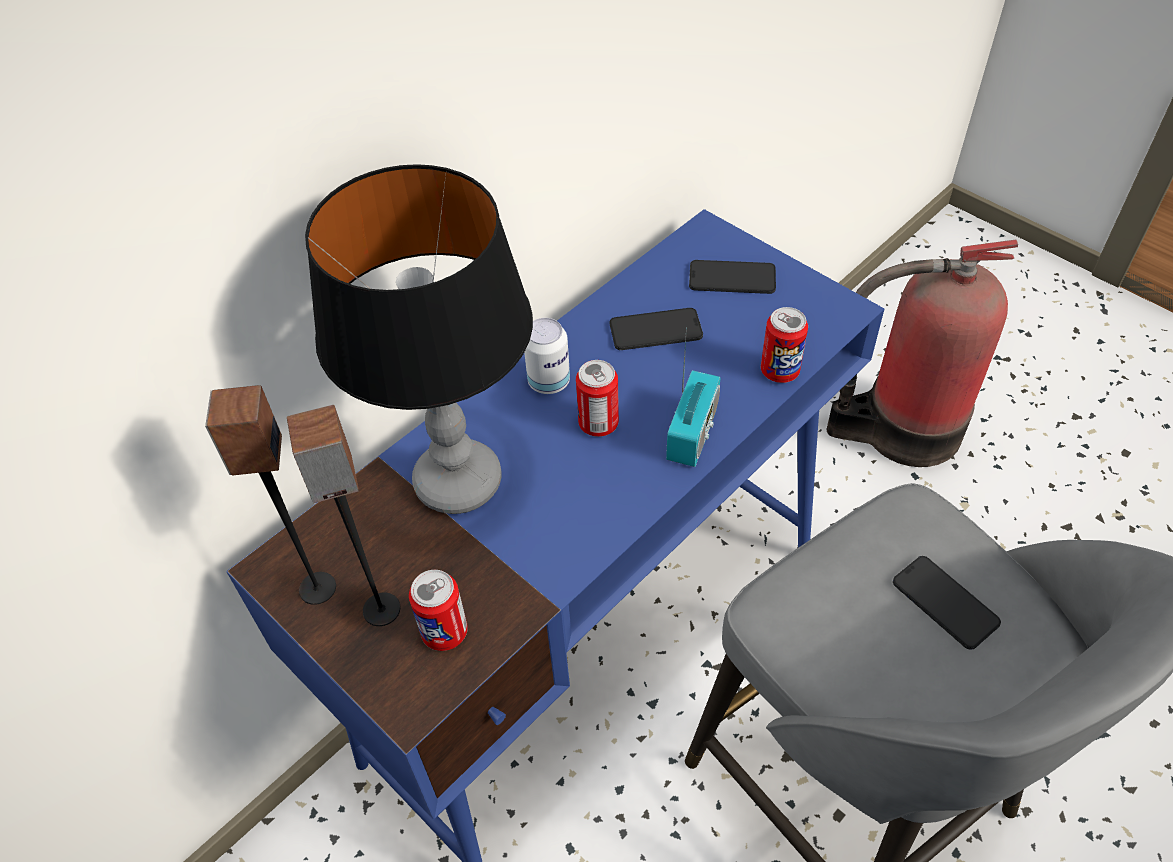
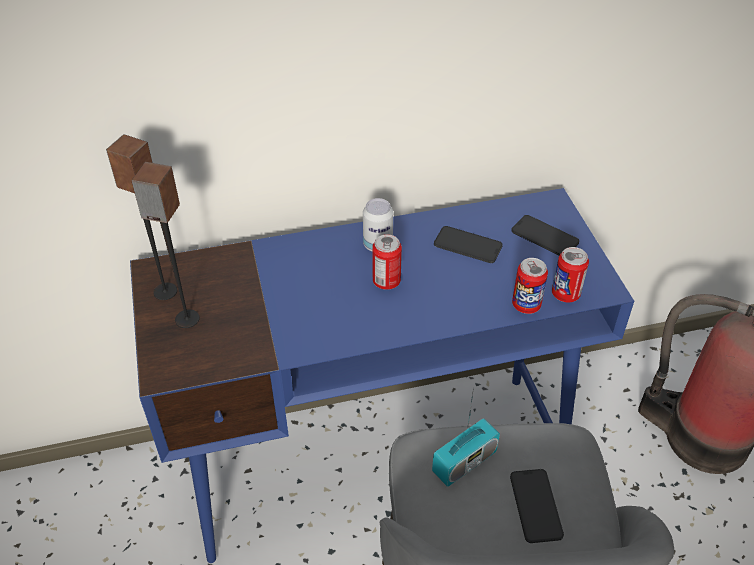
camera: 30 degrees right, 5 degrees down
table lamp [305,164,533,514] -> none
can [409,570,468,651] -> can moved to [552,247,589,302]
radio [666,328,720,467] -> radio moved to [432,387,500,487]

